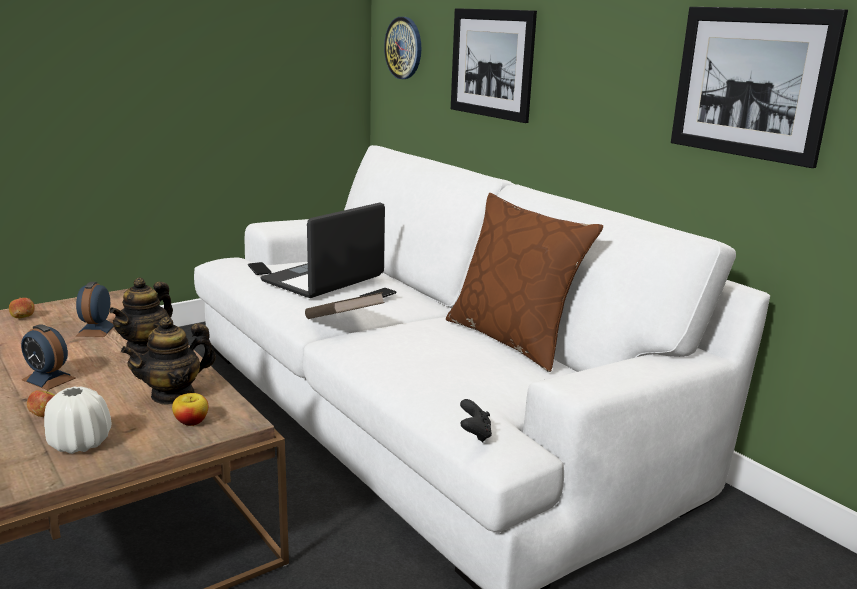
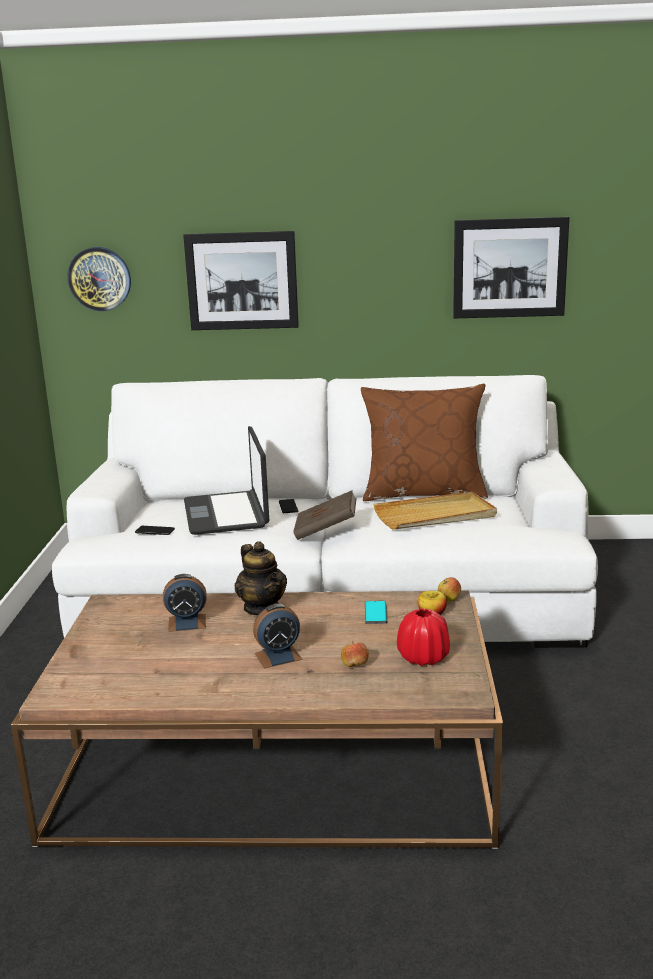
camera: 50 degrees left, 0 degrees up
apple [9,297,35,318] -> apple moved to [438,577,461,602]
white vase [44,387,111,454] -> red vase [397,608,450,666]
alarm clock [76,282,114,337] -> alarm clock turned 45 degrees counterclockwise [163,574,207,632]
teapot [121,317,216,405] -> phone [365,601,387,624]
black game controller [460,399,492,442] -> none
none -> beige tray [373,492,497,530]

